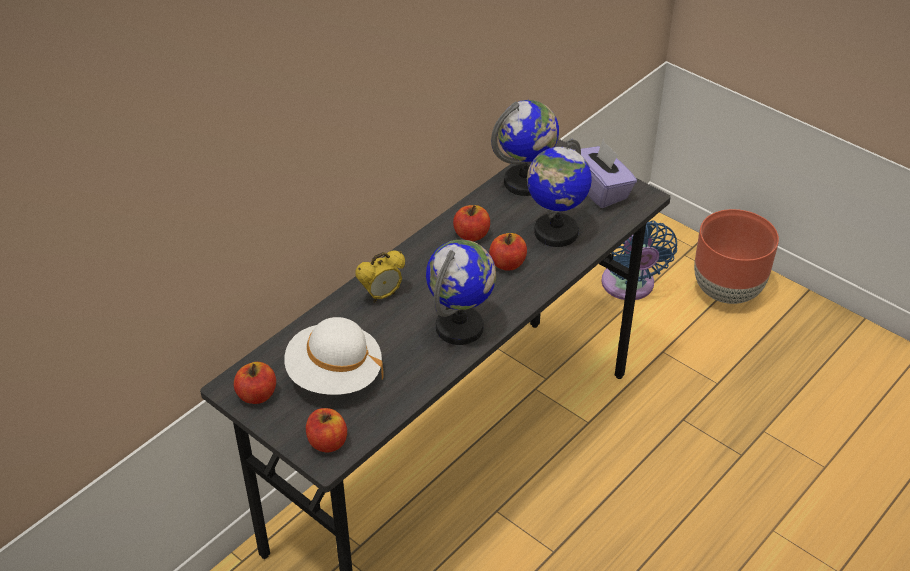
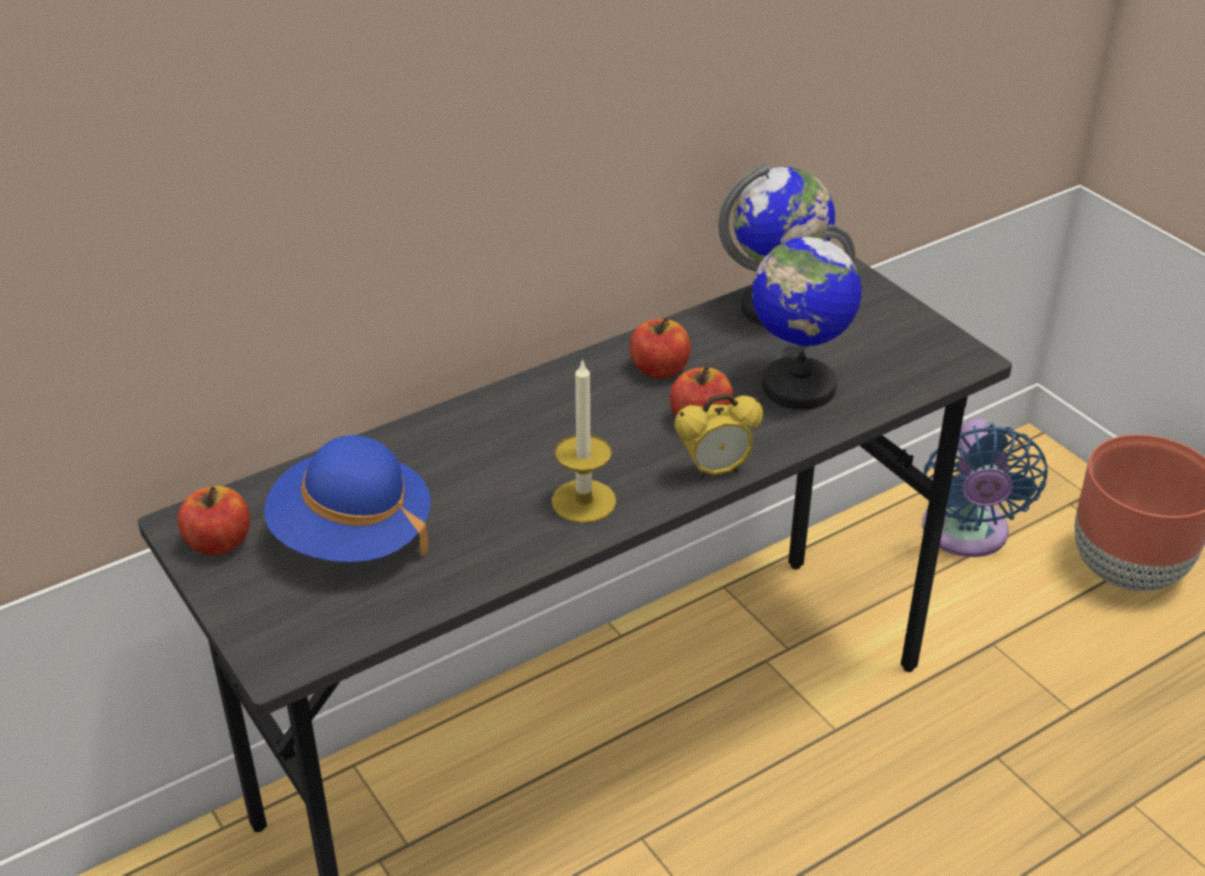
camera: 15 degrees right, 5 degrees down
white hat [284,317,384,395] -> blue hat [264,435,431,562]
apple [306,408,347,453] -> none
alarm clock [356,251,405,303] -> alarm clock moved to [674,393,763,479]
globe [426,240,496,345] -> candle [551,358,616,523]
purple tissue box [575,140,637,208] -> none

